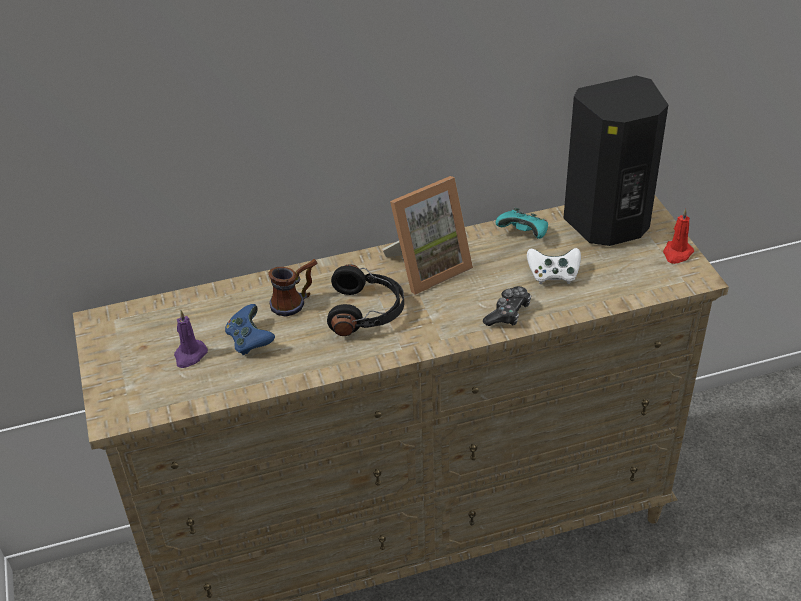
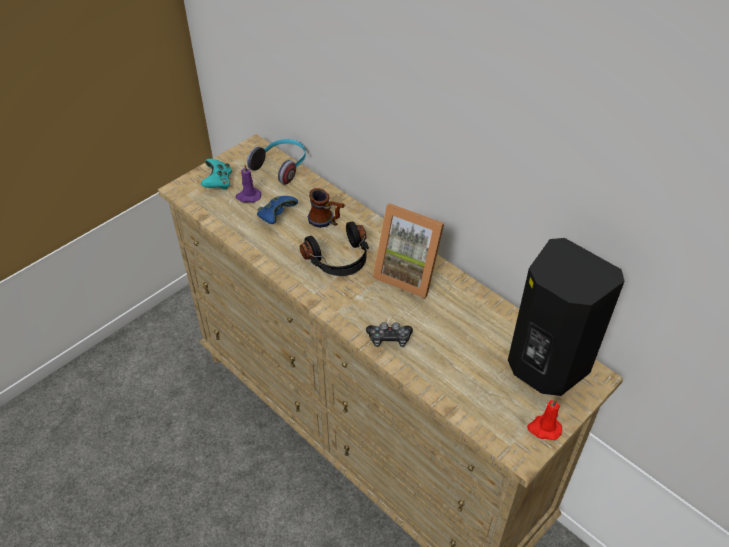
camera: 60 degrees right, 5 degrees up
turquoise game controller [495,208,548,239] -> turquoise game controller moved to [201,159,232,190]
white game controller [527,248,581,284] -> none
none -> headphones [247,139,306,185]

